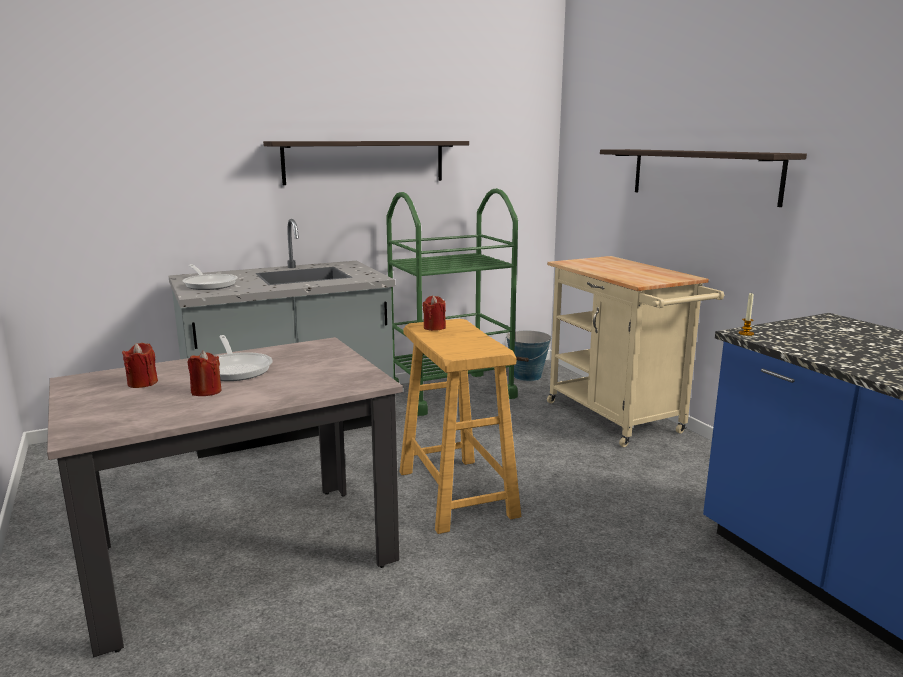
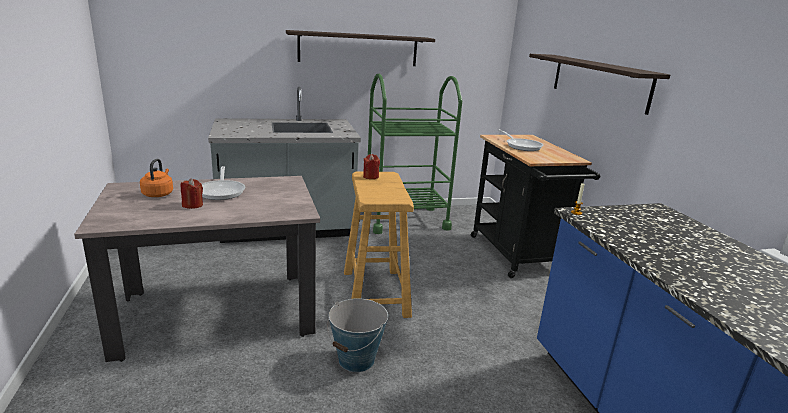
camera: 10 degrees right, 5 degrees up
red candle [122,343,158,388] -> orange kettle [140,159,173,197]
frying pan [183,264,238,290] -> frying pan moved to [499,129,544,151]
bucket [505,331,552,381] -> bucket moved to [327,298,388,372]
beige cart [547,256,724,447] -> black cart [471,135,601,278]

